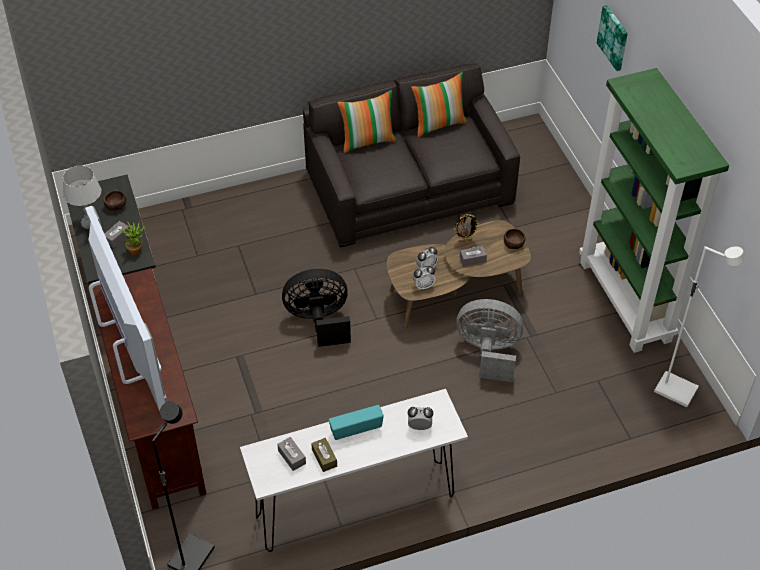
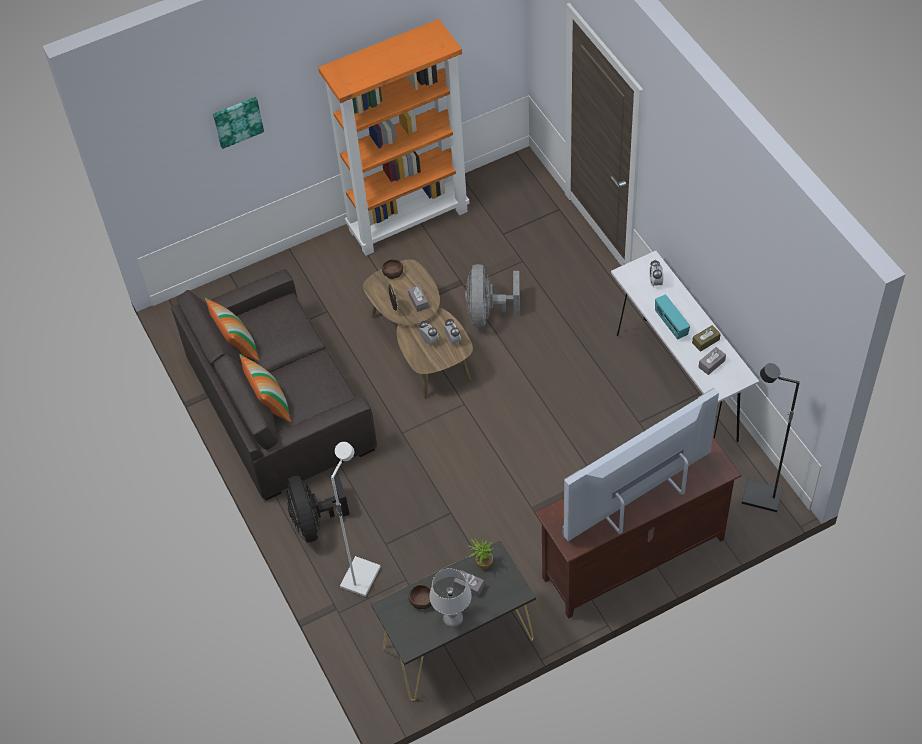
camera: 95 degrees left, 5 degrees up
black fan [282,269,351,347] -> black fan moved to [286,470,350,542]
green bookcase [579,68,729,353] -> orange bookcase [318,19,470,256]
white floor lamp [654,246,745,407] -> white floor lamp moved to [331,442,381,597]

